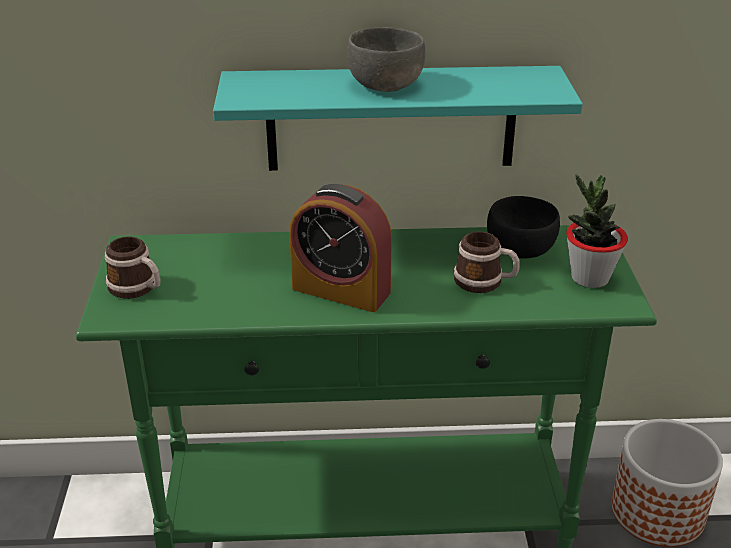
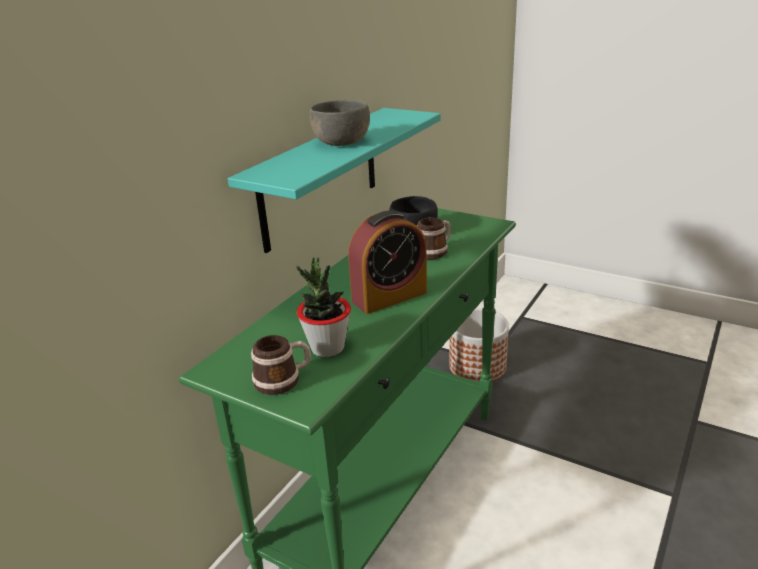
camera: 55 degrees left, 5 degrees down
potted plant [566,174,628,288] -> potted plant moved to [296,258,351,357]

